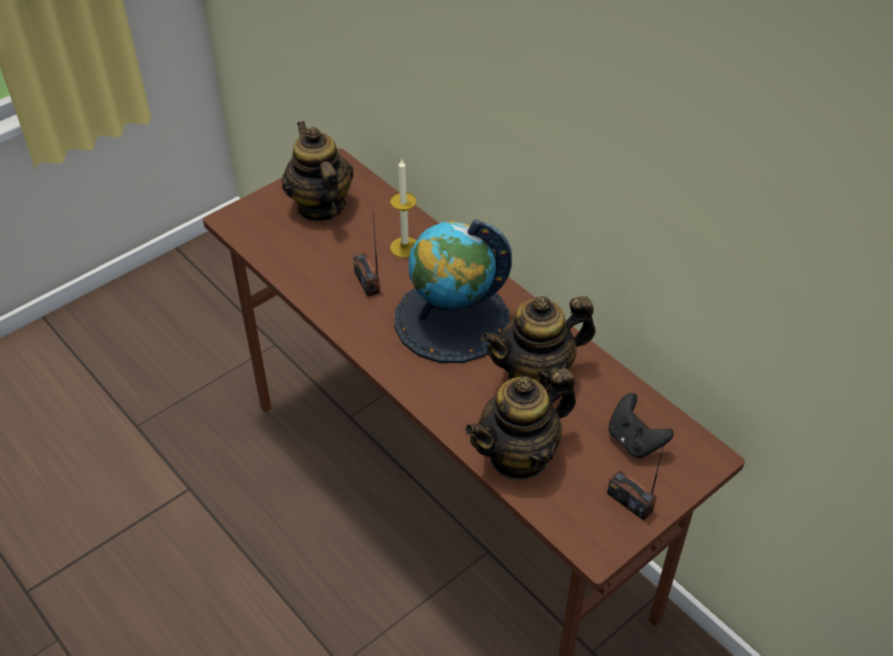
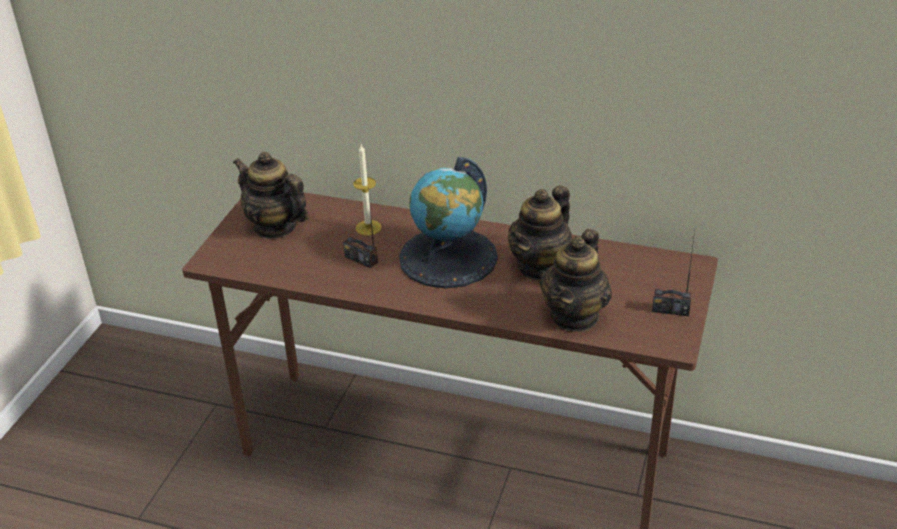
camera: 30 degrees left, 10 degrees down
black game controller [609,393,674,458] -> none

